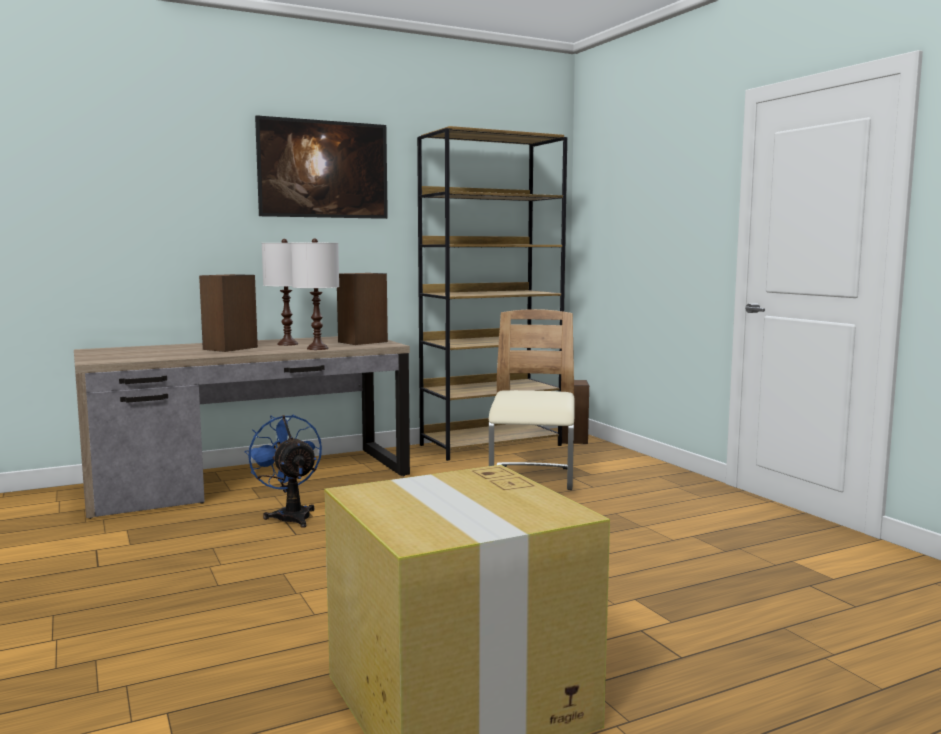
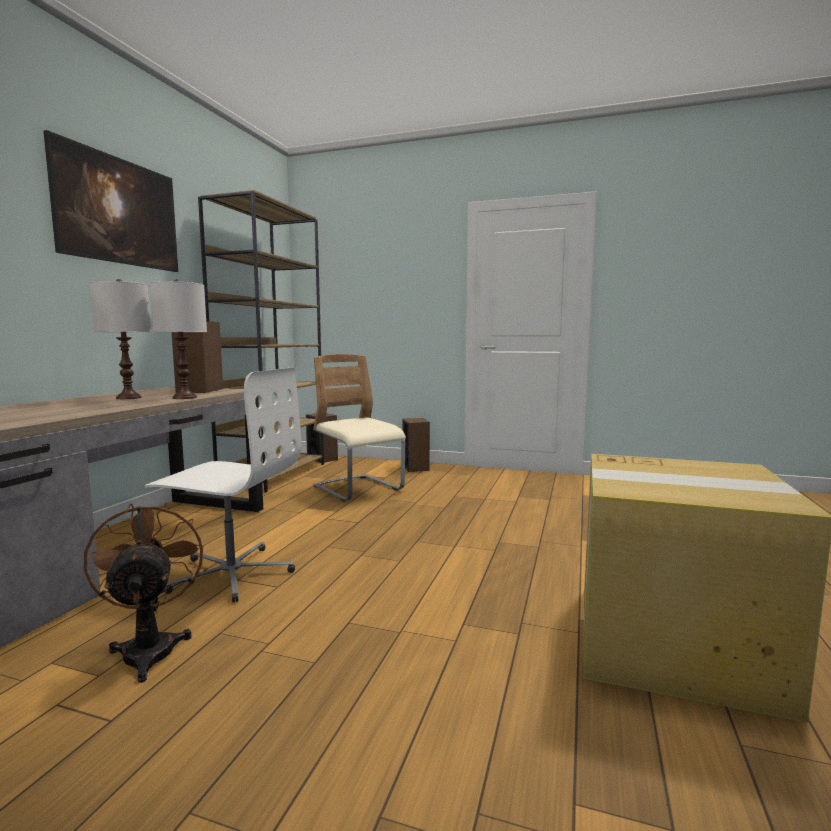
camera: 45 degrees left, 0 degrees up
speaker [199,274,258,352] -> speaker moved to [403,418,430,472]
blue fan [244,414,322,528] -> white office chair [145,367,302,603]
none -> brown fan [84,502,203,683]

